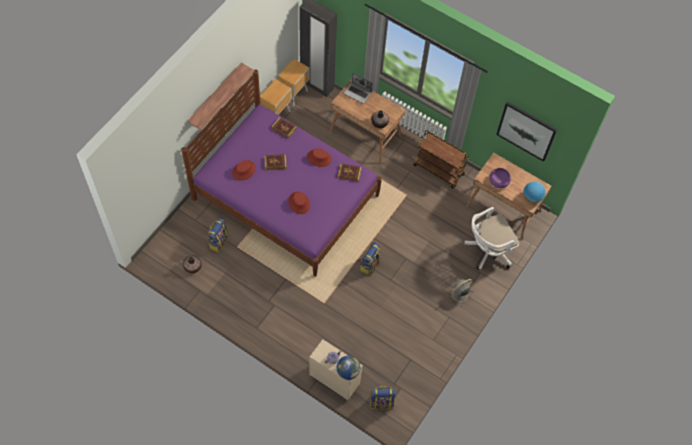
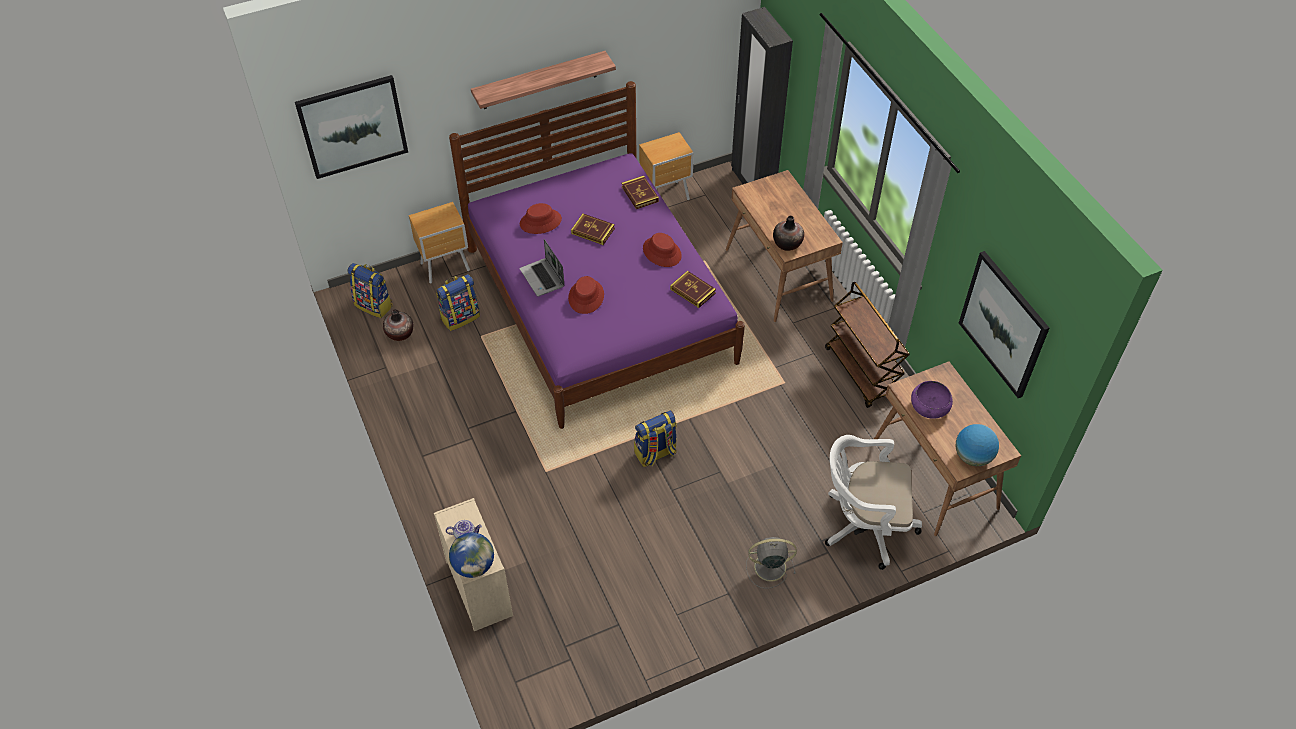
camera: 35 degrees right, 10 degrees down
brown nightstand [278,58,310,107] -> brown nightstand moved to [409,202,470,283]
laptop [344,73,373,104] -> laptop moved to [520,239,564,296]
backpack [369,386,396,410] -> backpack moved to [347,263,393,318]
none -> picture [295,75,408,179]

